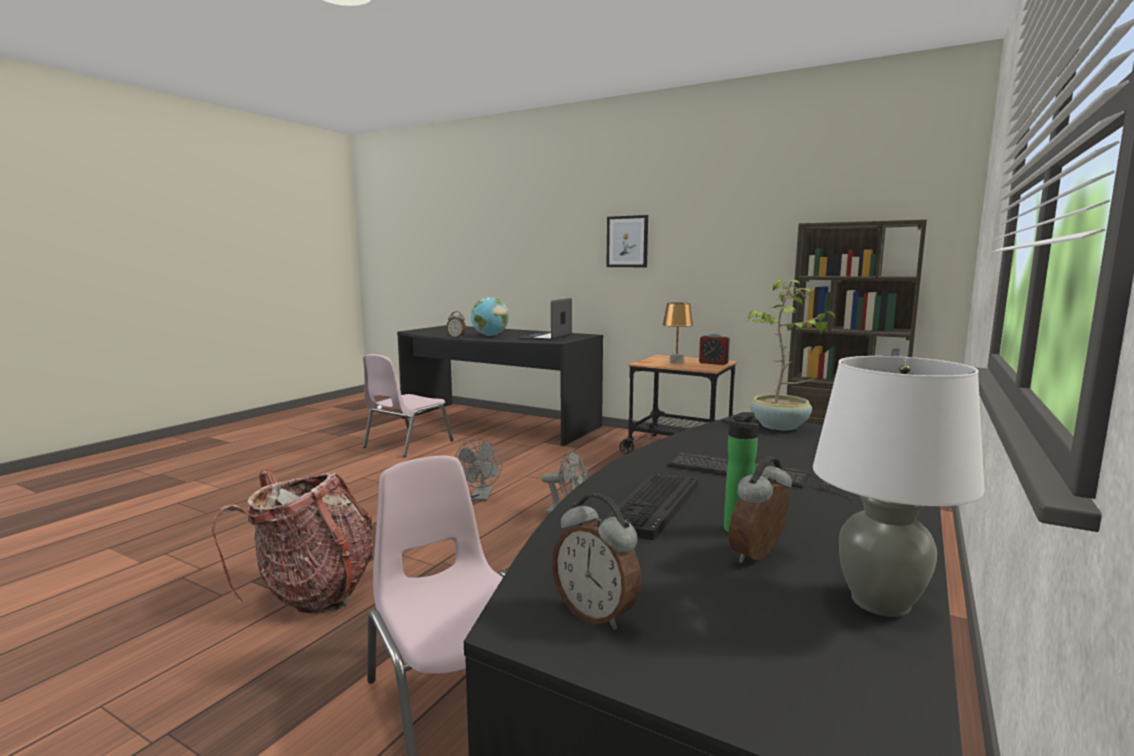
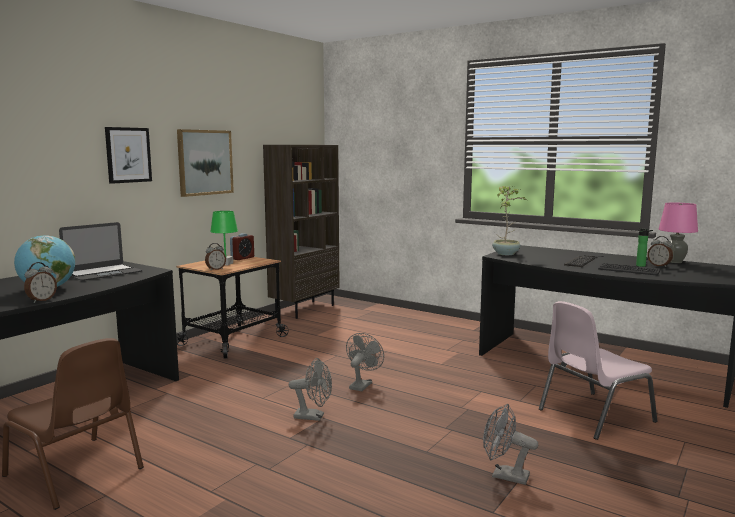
camera: 85 degrees left, 0 degrees up
backpack [212,469,374,614] -> grey fan [483,404,538,485]
pink chair [363,354,453,457] -> brown chair [2,338,144,510]
laptop [518,298,572,340] -> laptop turned 75 degrees counterclockwise [59,222,142,281]
alarm clock [552,494,641,630] -> alarm clock moved to [205,243,226,271]
brown table lamp [662,302,693,363] -> green table lamp [210,211,238,265]
white table lamp [813,356,985,617] -> pink table lamp [659,203,698,263]
none -> picture [177,129,234,197]

